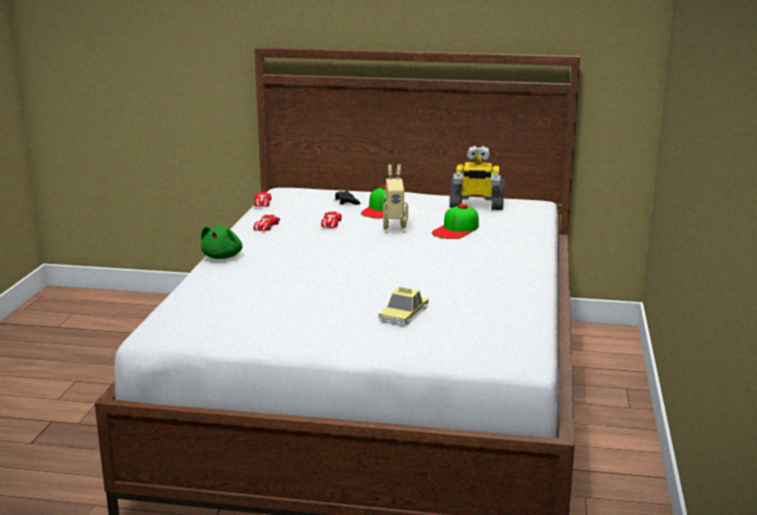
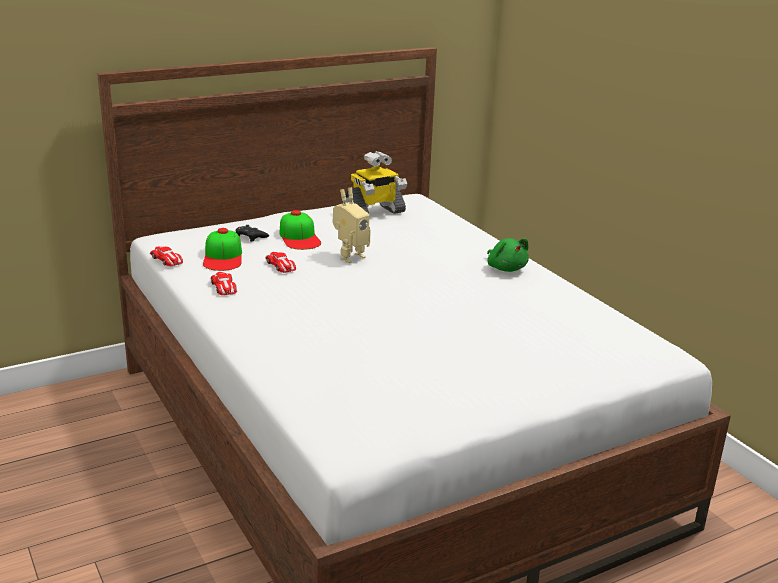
camera: 40 degrees left, 5 degrees up
green plush toy [201,226,243,259] -> green plush toy moved to [487,238,529,272]
toy car [378,287,429,324] -> none
cap [432,204,479,239] -> cap moved to [203,228,242,271]

